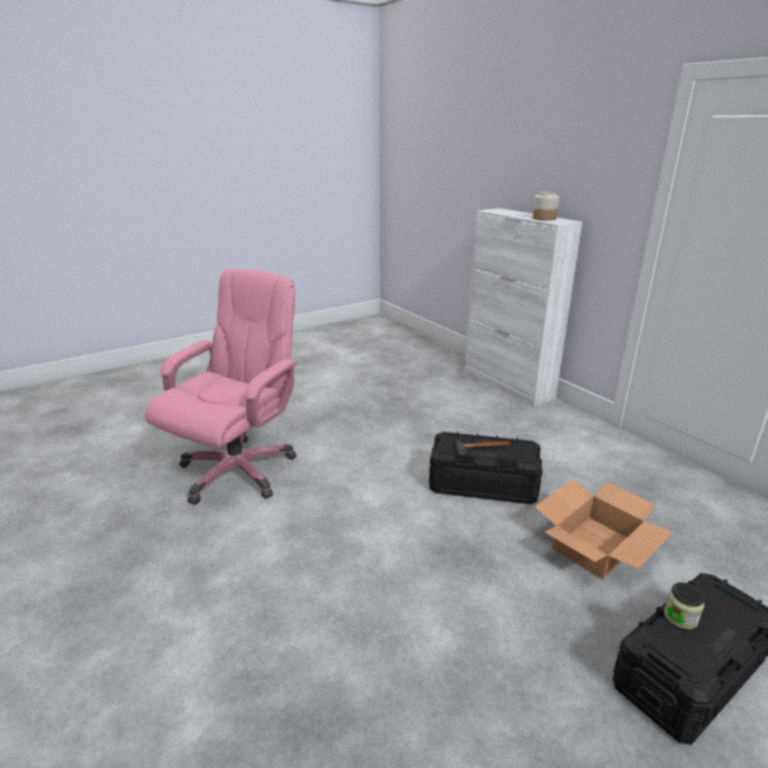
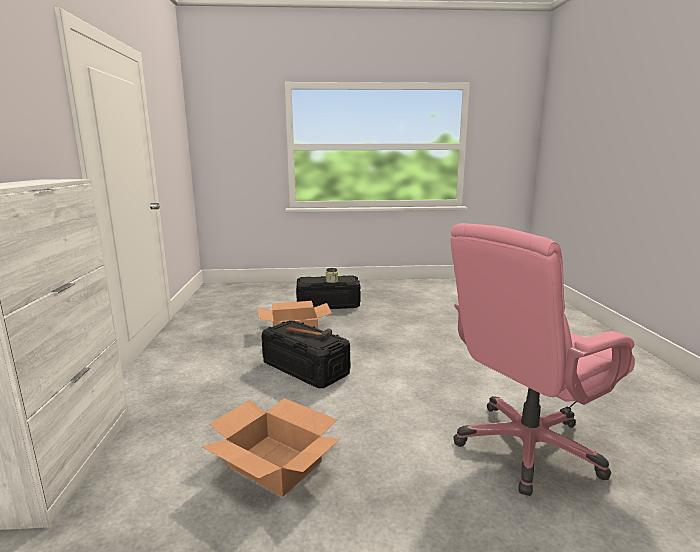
camera: 150 degrees left, 10 degrees down
jar [533,191,559,221] -> none
none -> cardboard box [202,398,340,497]

